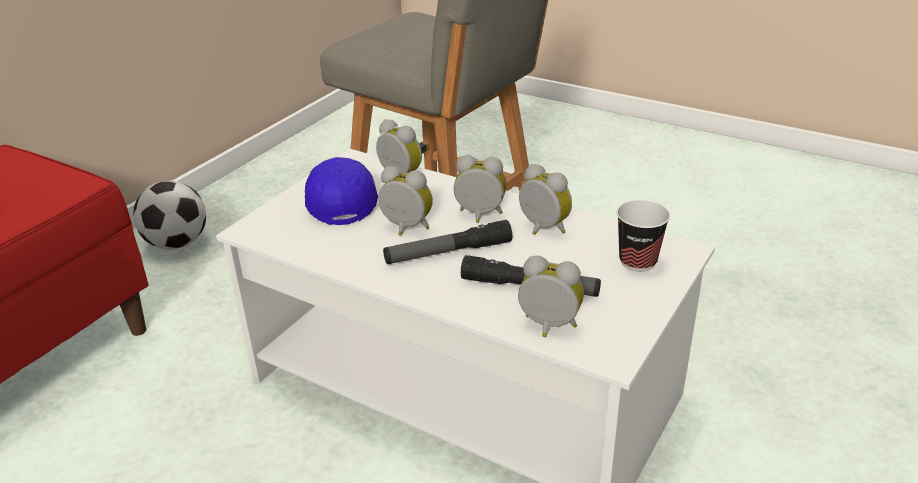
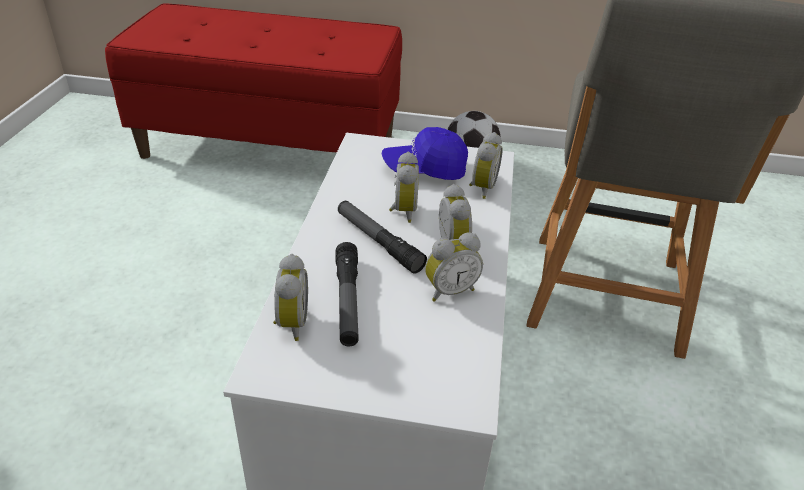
camera: 65 degrees right, 5 degrees up
blue cap [305,157,378,225] -> blue cap turned 150 degrees counterclockwise [382,127,468,180]
alarm clock [519,164,572,235] -> alarm clock turned 45 degrees clockwise [425,232,483,302]
cup [617,200,670,271] -> none

